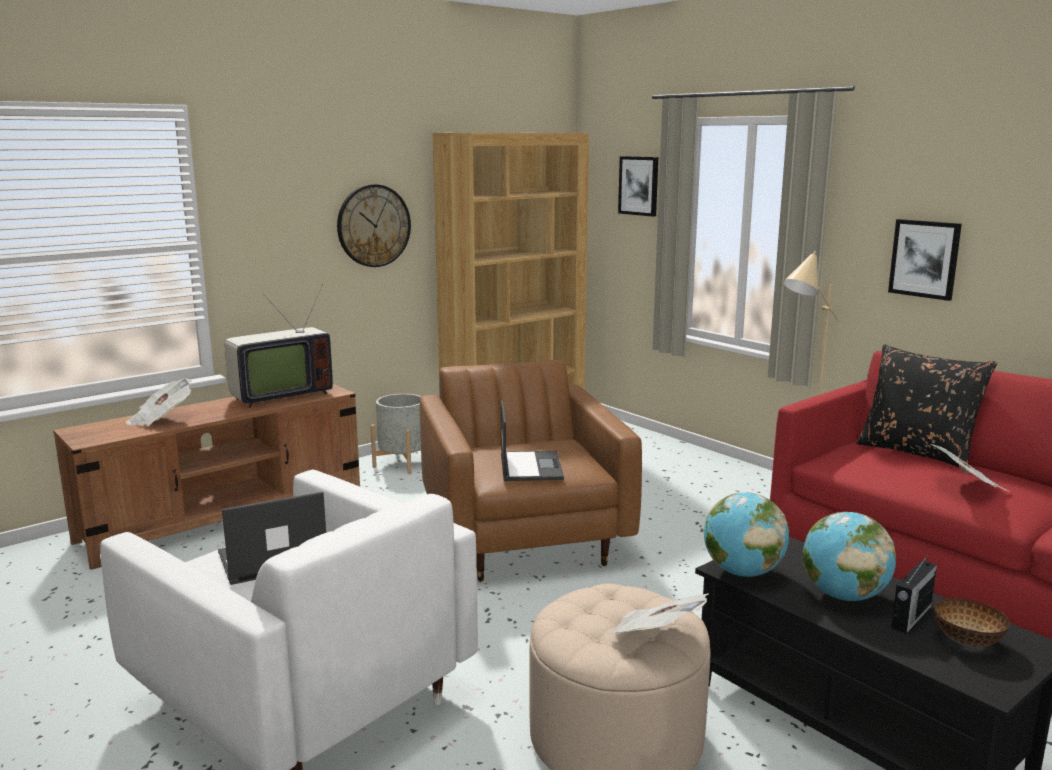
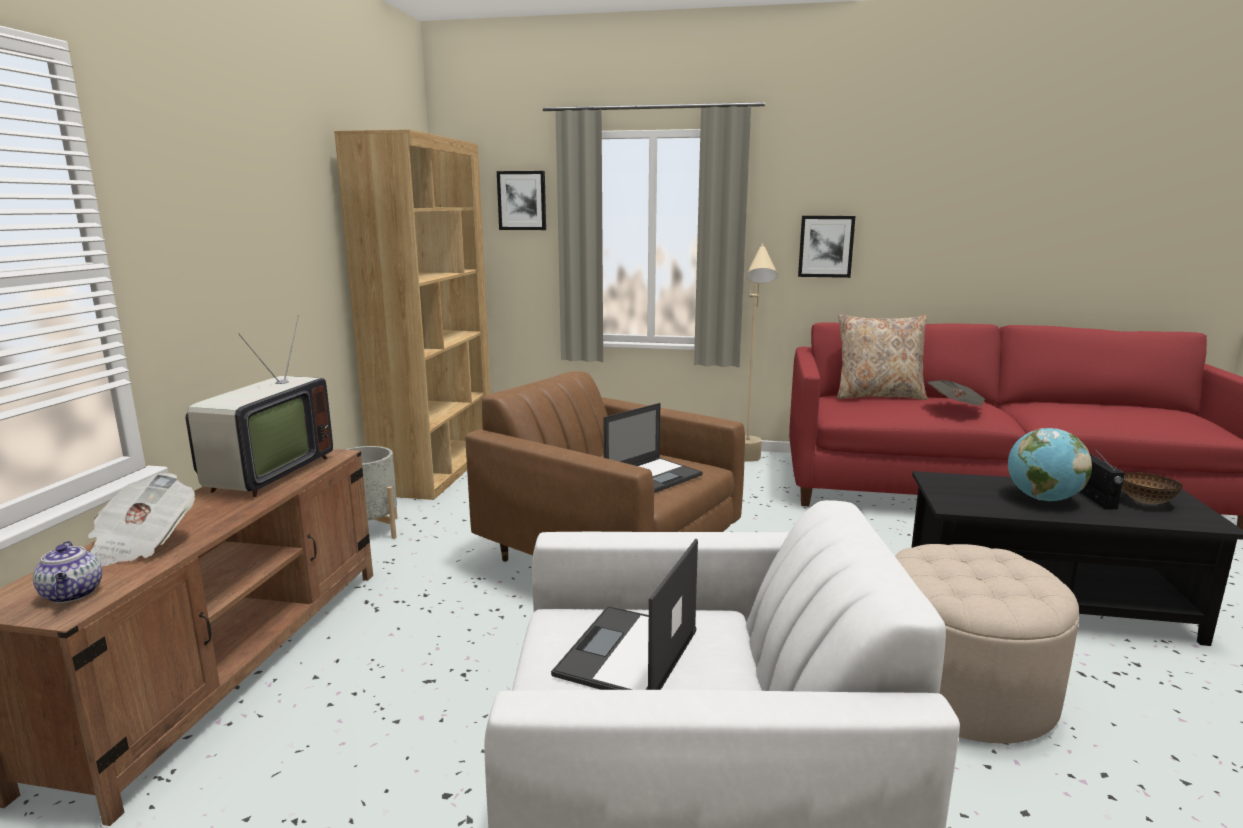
camera: 40 degrees left, 0 degrees up
wall clock [337,184,411,267] -> none
laptop [501,400,564,481] -> laptop turned 90 degrees clockwise [604,403,703,493]
newspaper [609,593,709,634] -> none
globe [704,492,789,577] -> none
black pillow [856,344,997,467] -> beige pillow [837,314,928,400]
none -> teapot [33,541,102,603]

